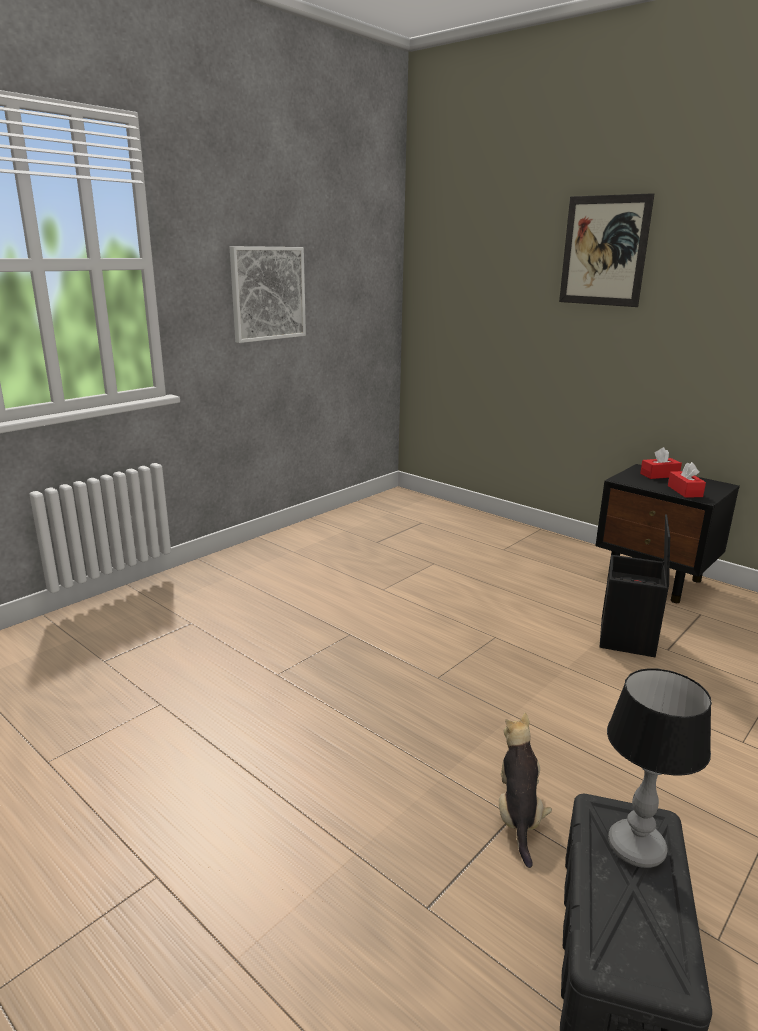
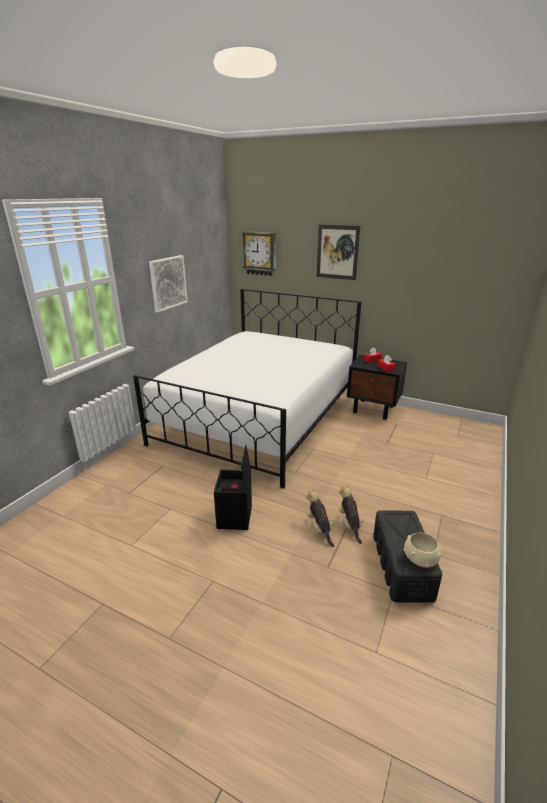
camera: 15 degrees left, 5 degrees up
black storage box [600,514,670,657] -> black storage box moved to [214,445,252,530]
table lamp [607,669,712,868] -> none
none -> white bed [133,289,362,488]
none -> wall clock [242,231,276,276]
none -> plush toy [306,487,334,547]
none -> beige bowl [403,532,442,568]

